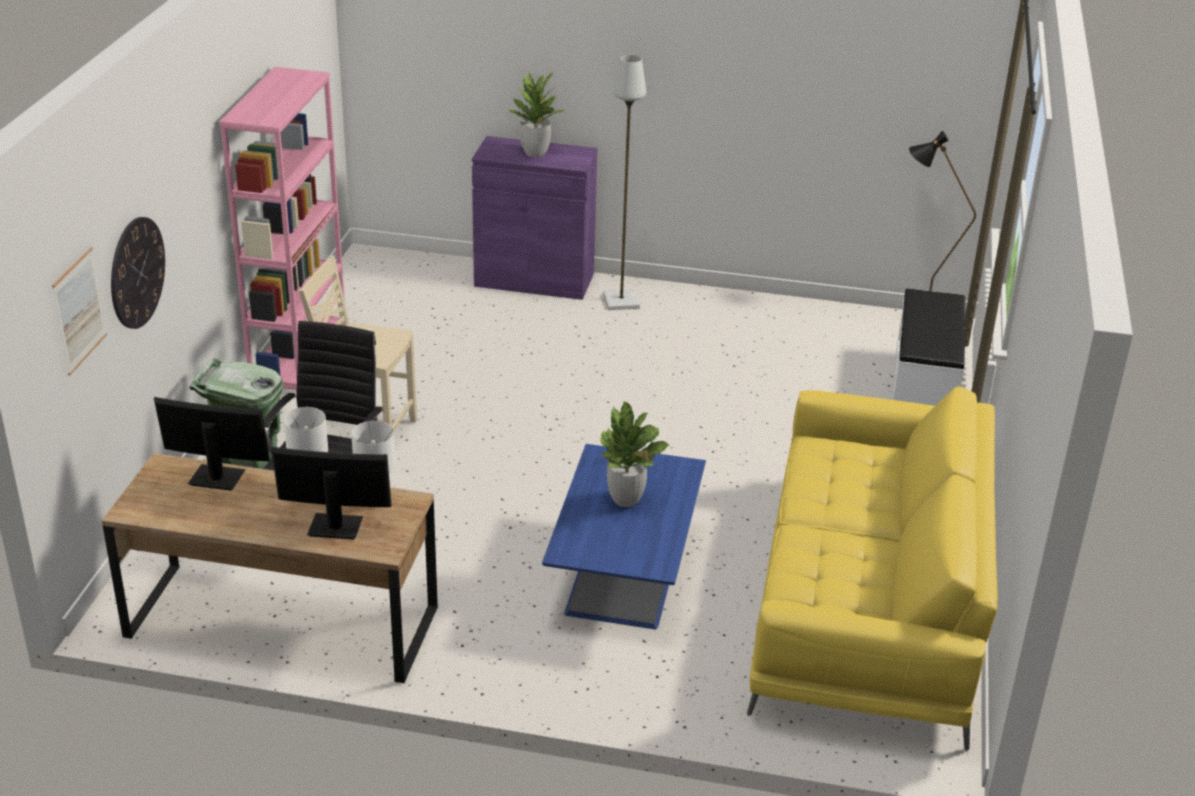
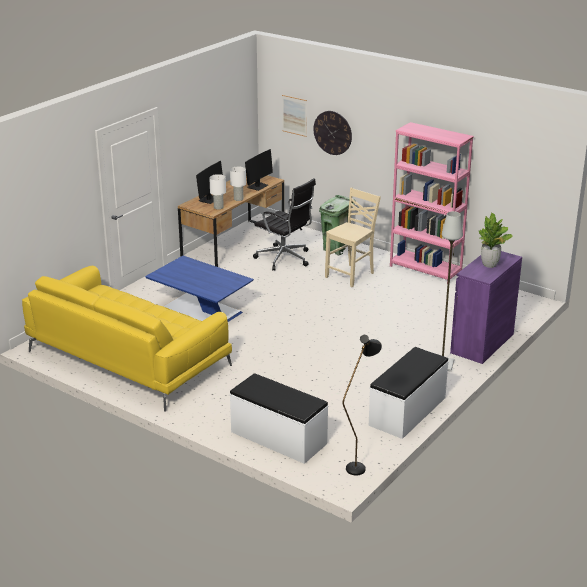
camera: 115 degrees right, 5 degrees down
potted plant [600,401,669,507] -> none
none -> white bench [369,347,449,439]

